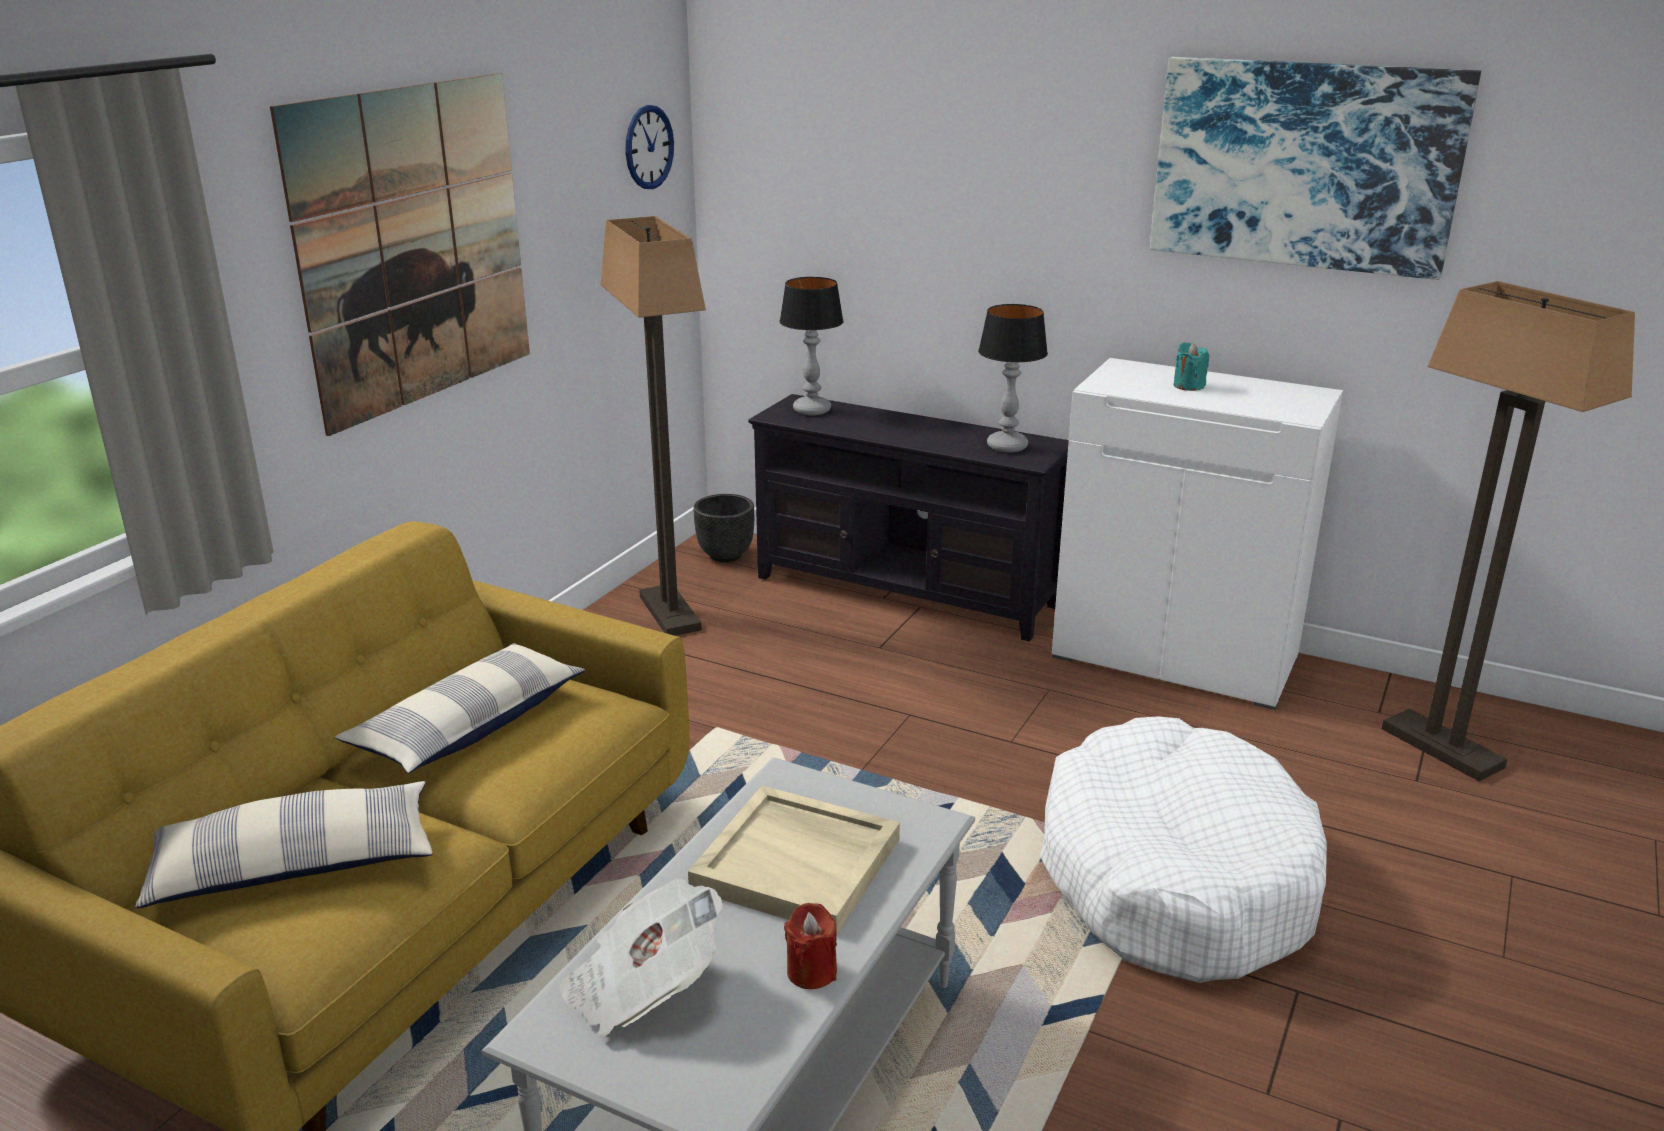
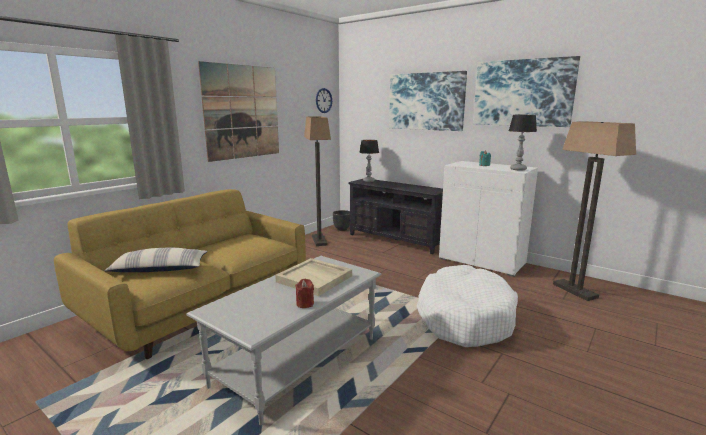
camera: 10 degrees right, 10 degrees down
pillow [335,643,585,773] -> none
newspaper [559,878,724,1036] -> none
table lamp [978,304,1048,453] -> table lamp moved to [509,115,537,170]
none -> picture [389,71,467,131]

